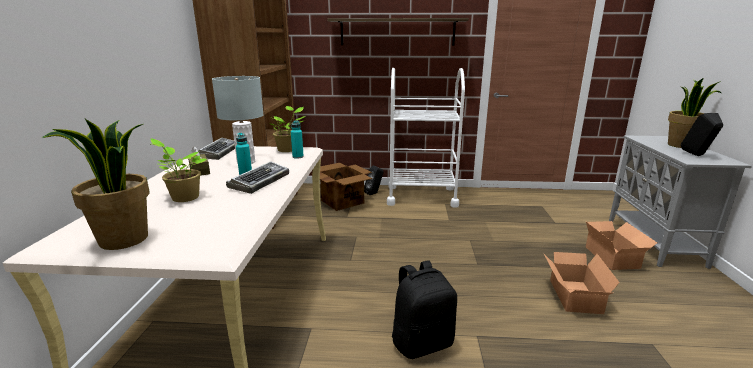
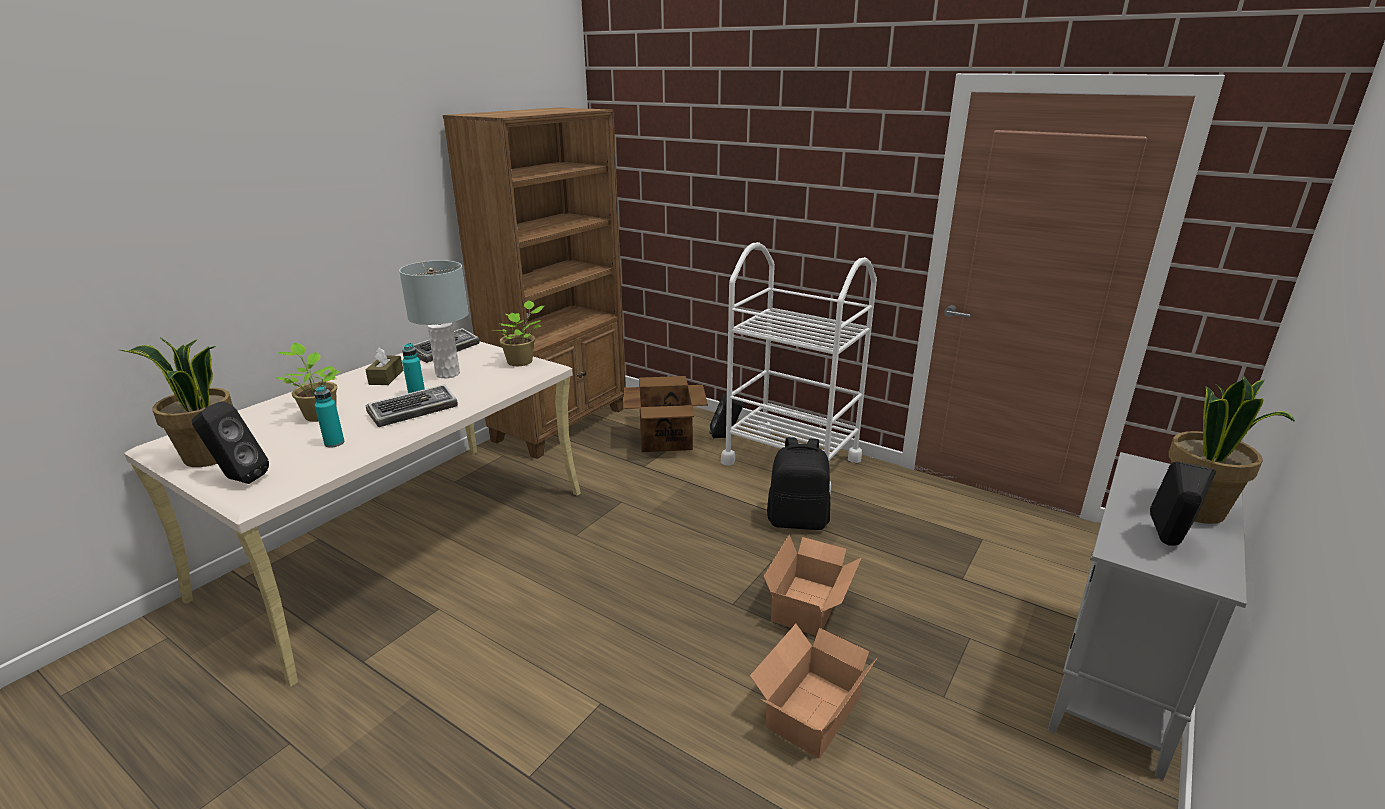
camera: 30 degrees right, 5 degrees up
turquoise bottle [291,120,304,159] -> turquoise bottle moved to [314,385,345,448]
shelf [328,18,469,46] -> none
black backpack [392,260,457,359] -> black backpack moved to [767,437,830,530]
cardboard box [586,221,657,270] -> cardboard box moved to [764,535,861,636]
none -> black speaker [192,401,269,484]

